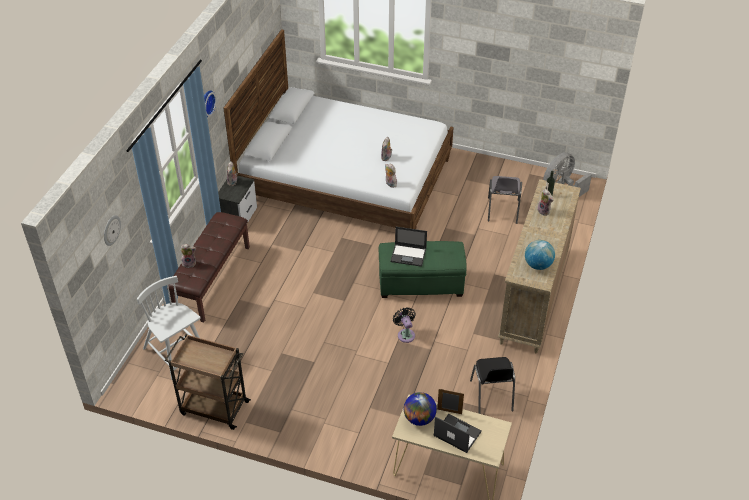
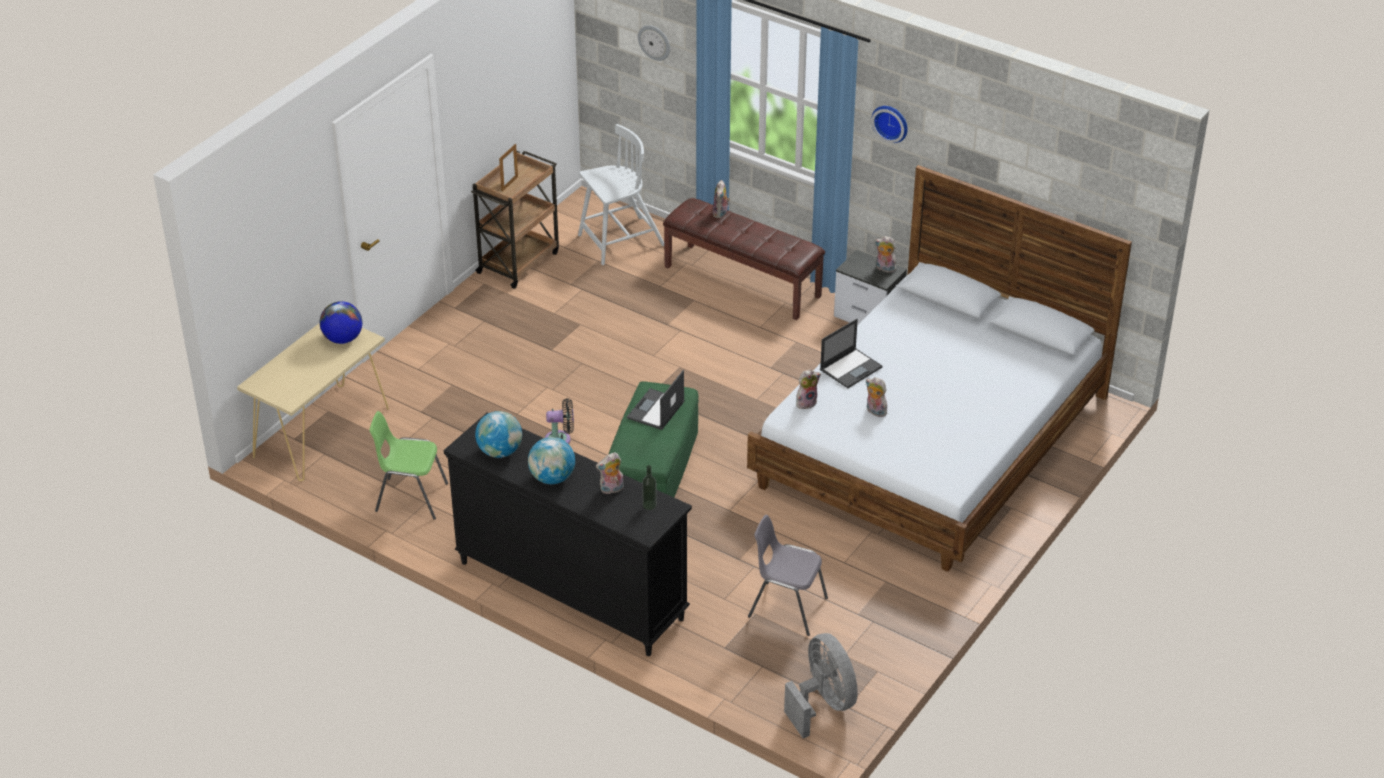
camera: 105 degrees right, 5 degrees down
laptop [434,414,482,453] -> laptop moved to [820,319,883,388]
picture frame [437,389,464,414] -> picture frame moved to [499,144,518,192]
black chair [470,357,515,414] -> green chair [370,411,448,520]
beige dresser [498,179,581,353] -> black dresser [444,412,692,656]
none -> globe [528,437,575,484]

